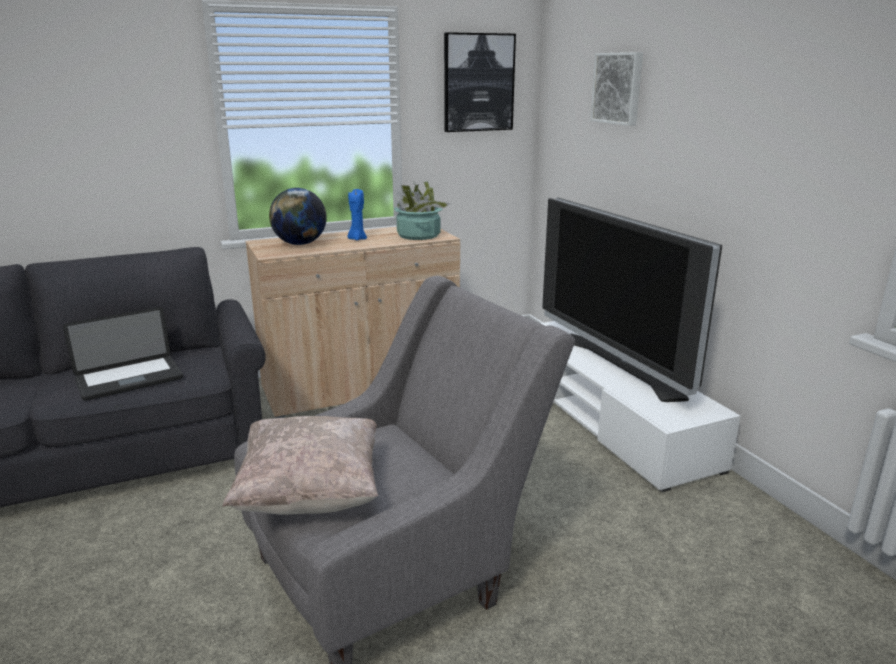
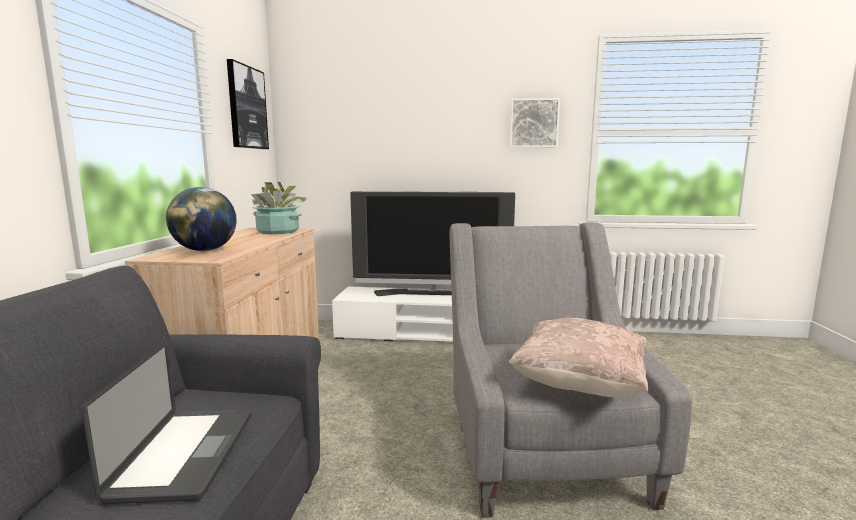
camera: 60 degrees left, 10 degrees down
blue candle [348,189,367,240] -> none
picture [590,52,643,126] -> picture moved to [510,98,560,148]

